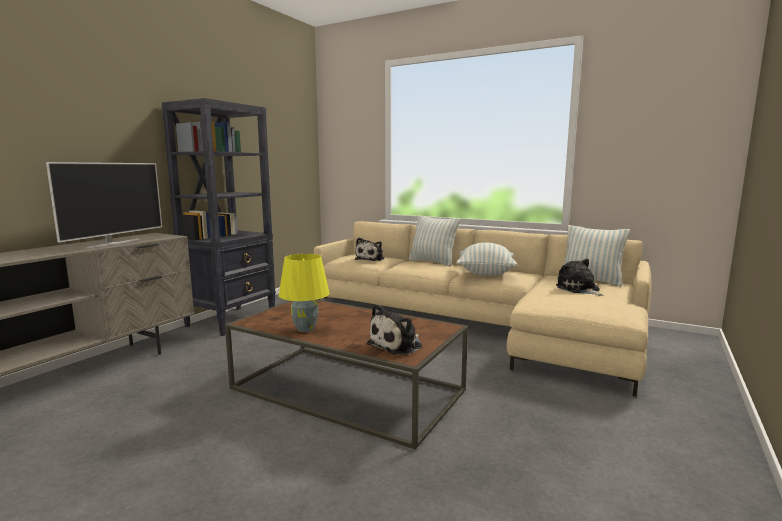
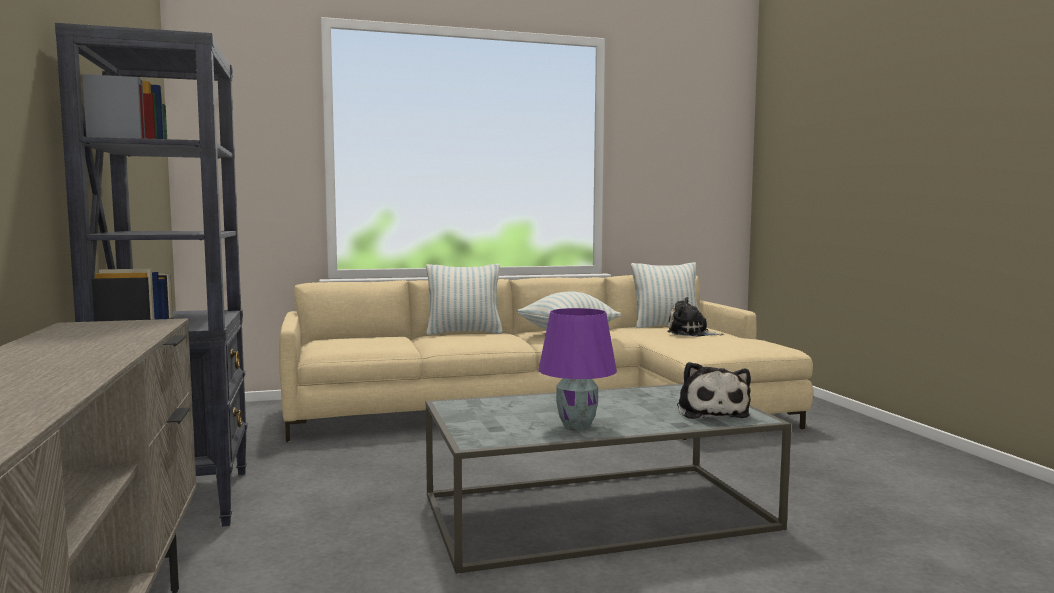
camera: 45 degrees left, 5 degrees down
television [46,162,162,248] -> none
brown coffee table [225,300,468,450] -> grey coffee table [426,384,791,575]
yellow table lamp [279,254,329,332] -> purple table lamp [539,308,617,431]
plush toy [355,238,385,261] -> none

